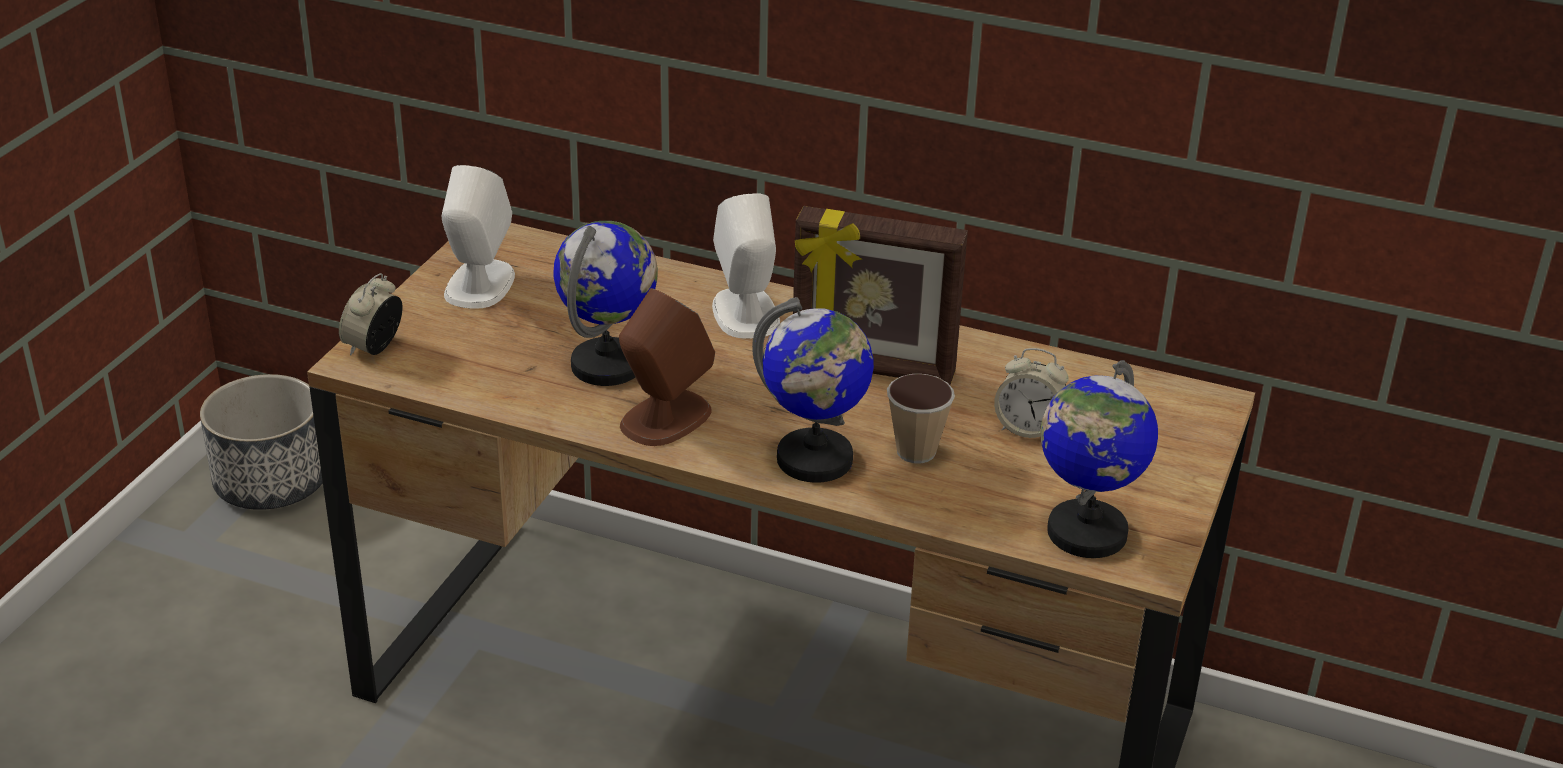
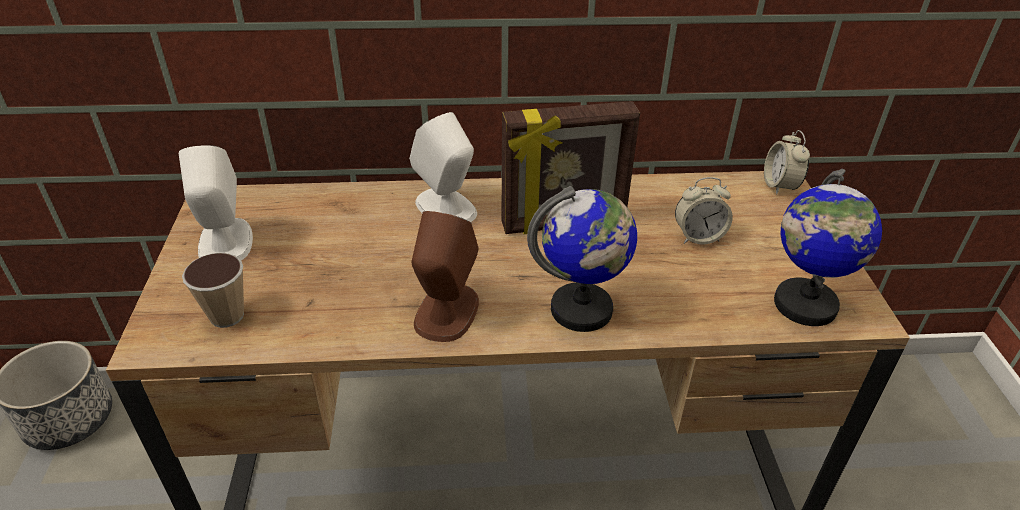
camera: 25 degrees left, 5 degrees up
alarm clock [339,273,403,356] -> alarm clock moved to [764,130,810,195]
globe [553,221,658,386] -> none
cup [887,374,955,463] -> cup moved to [182,253,244,328]

